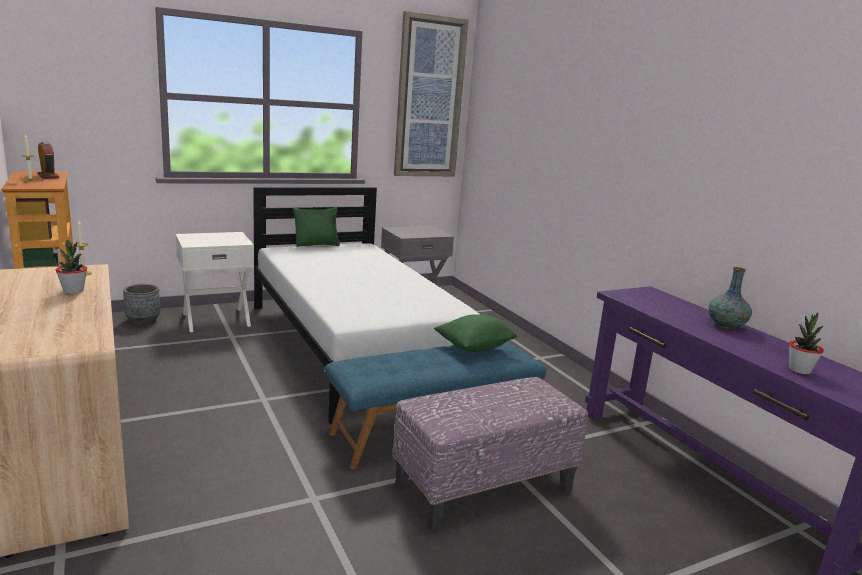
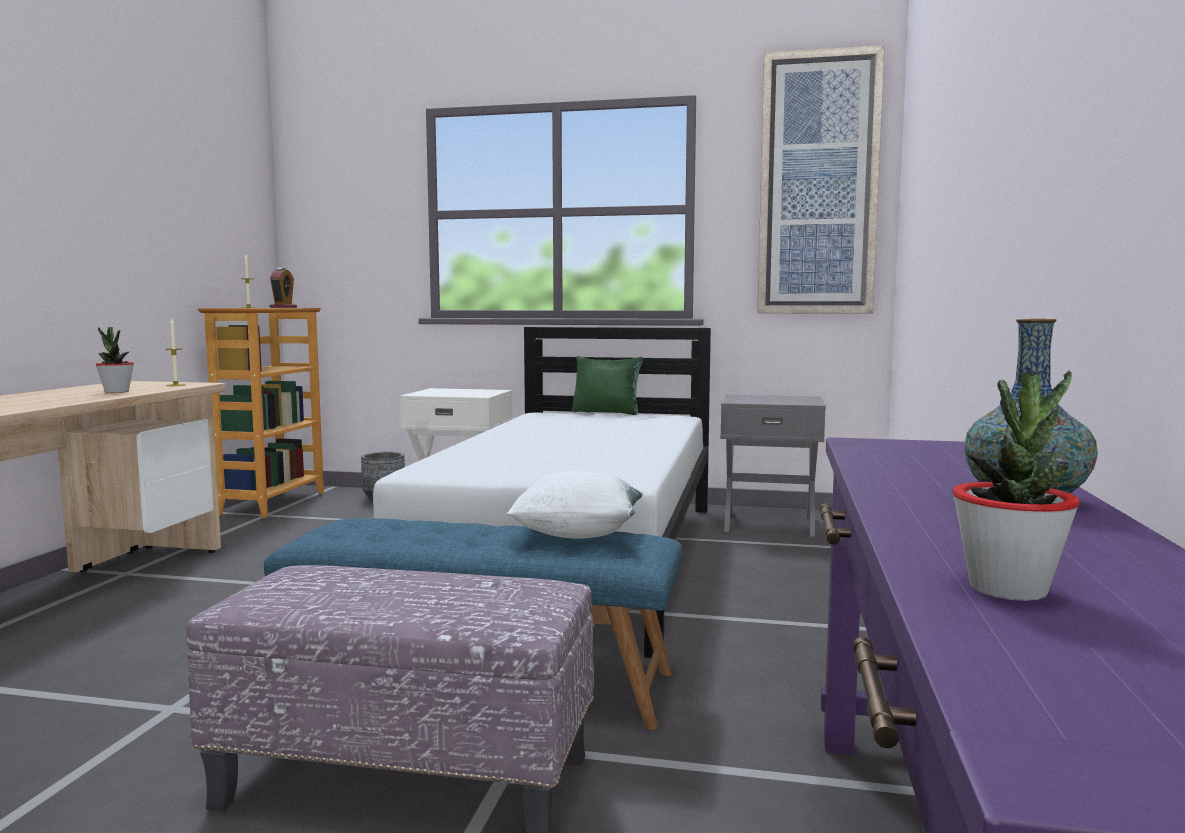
camera: 40 degrees right, 10 degrees down
green pillow [434,314,518,352] -> white pillow [507,471,643,539]

